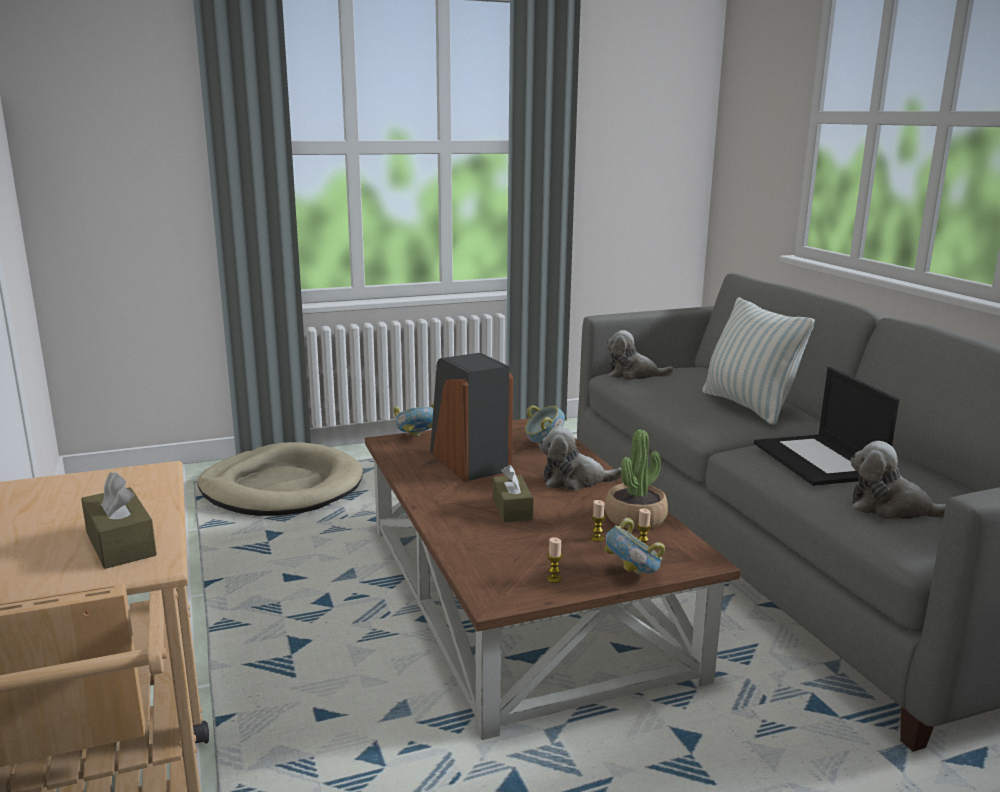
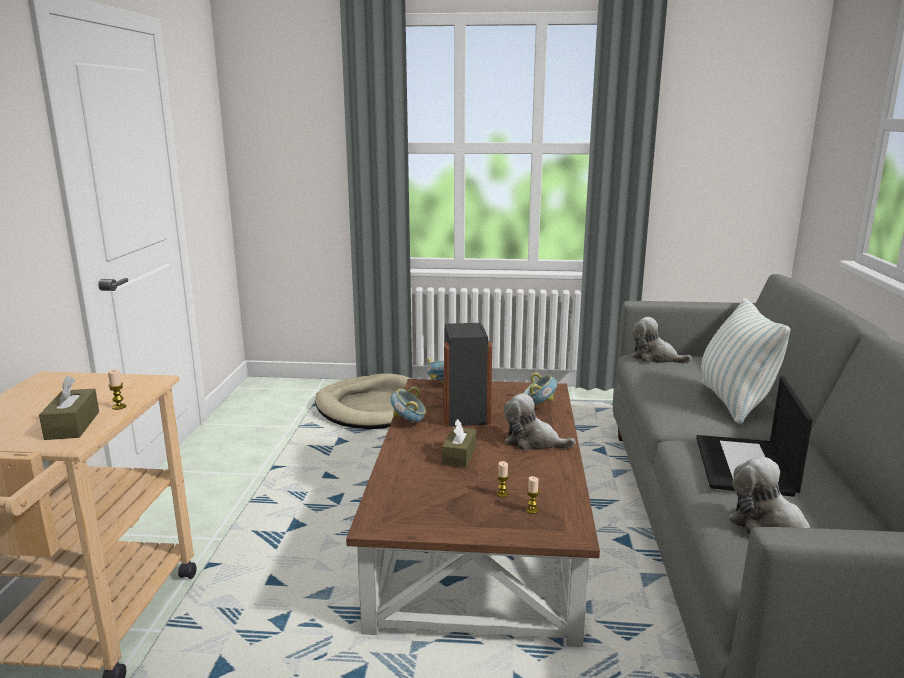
camera: 25 degrees right, 0 degrees up
candle [547,537,562,583] -> candle moved to [108,369,126,410]
bowl [604,518,665,574] -> bowl moved to [390,386,426,423]
potted plant [605,429,668,530] -> none

